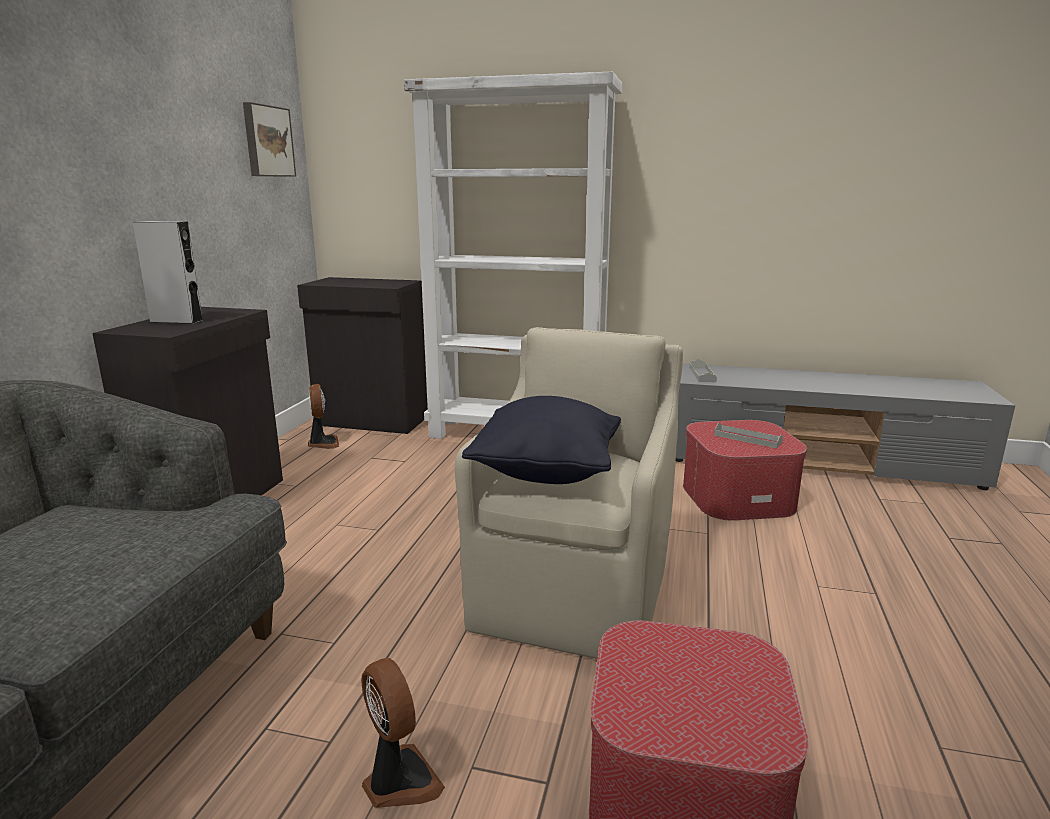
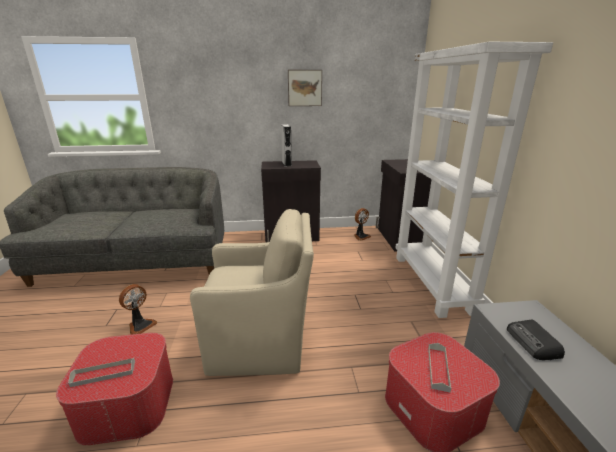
camera: 70 degrees right, 5 degrees up
picture [243,102,296,177] -> picture moved to [288,70,322,106]
black pillow [462,396,621,484] -> none
grey tray [689,359,717,382] -> grey tray moved to [68,358,135,387]
none -> radio [507,319,565,360]

